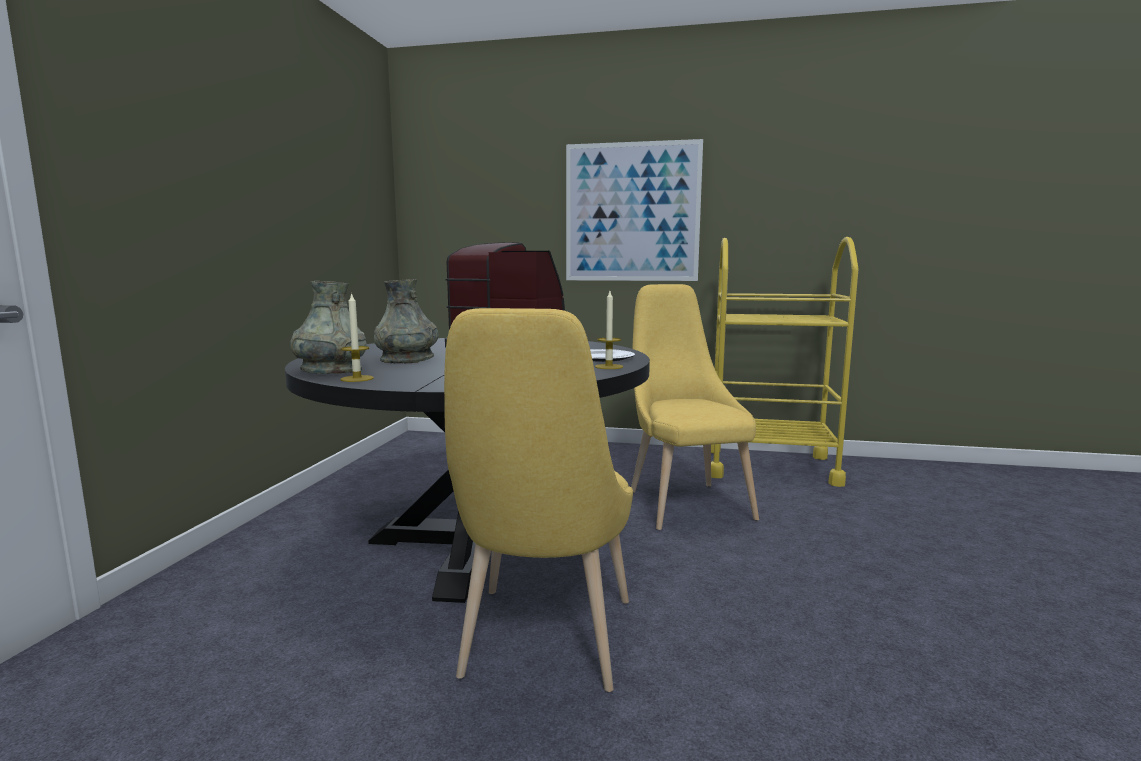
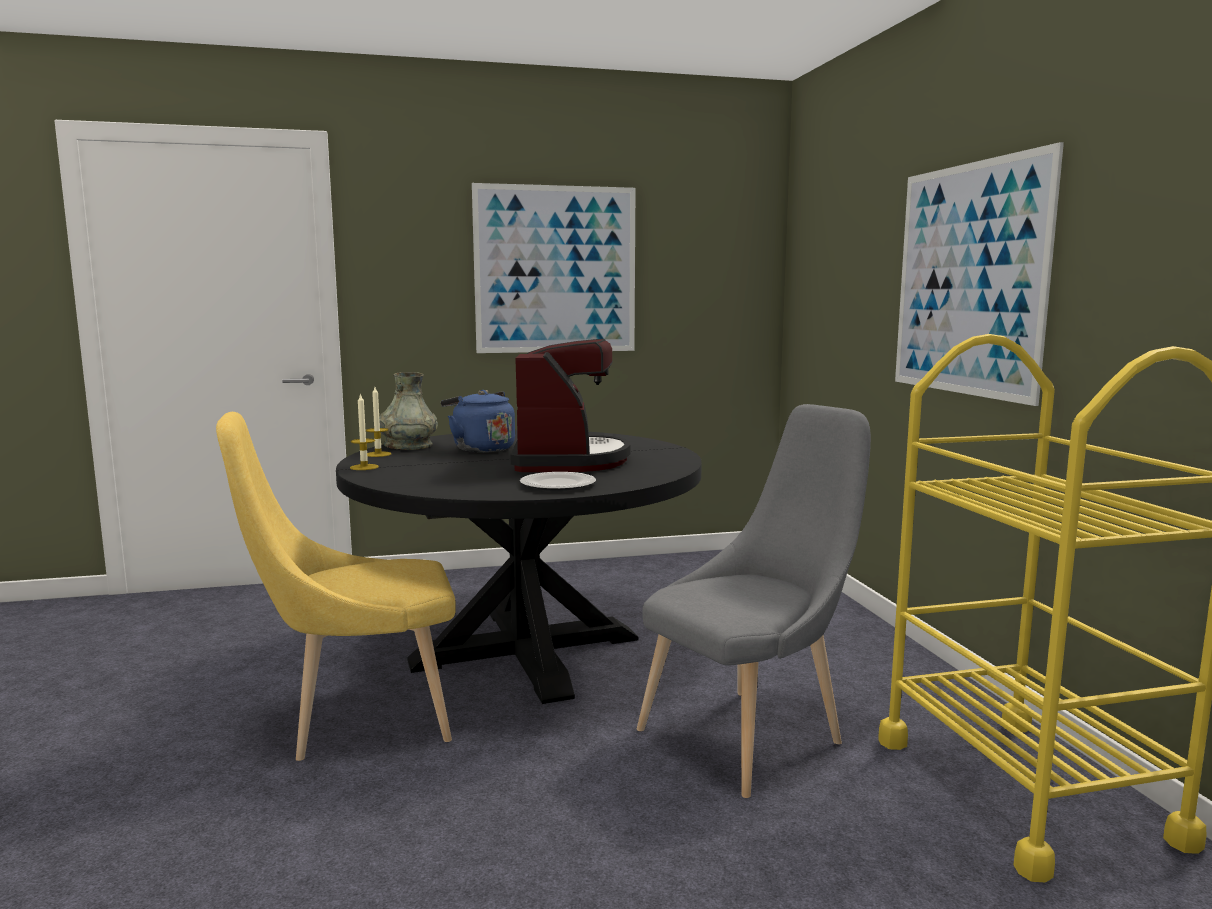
camera: 65 degrees right, 0 degrees up
grey vase [374,279,439,363] -> blue kettle [441,390,515,453]
candle [595,291,623,369] -> candle moved to [350,393,379,470]
yellow chair [631,284,759,530] -> grey chair [637,404,871,798]
none -> picture [472,183,635,353]

